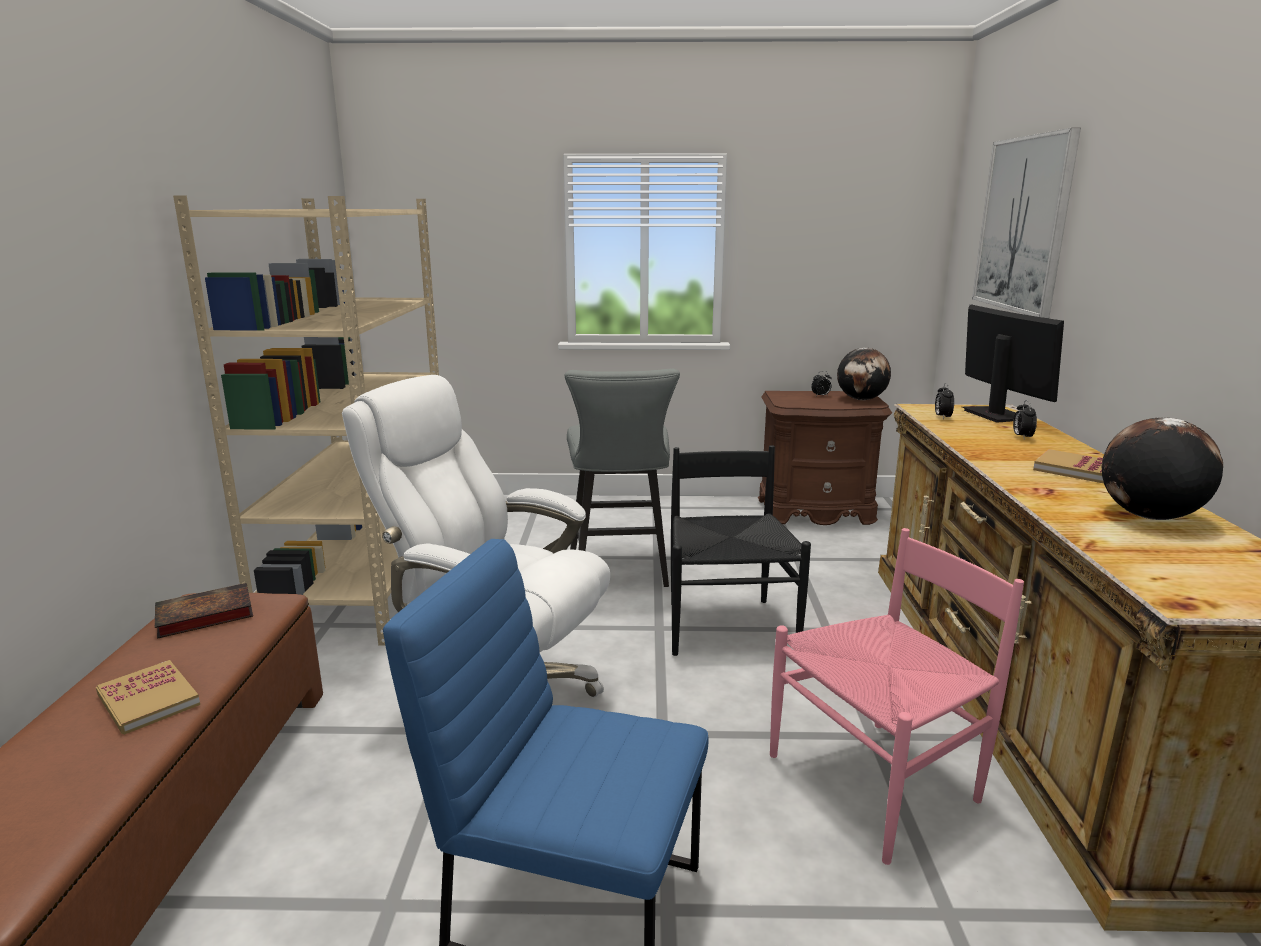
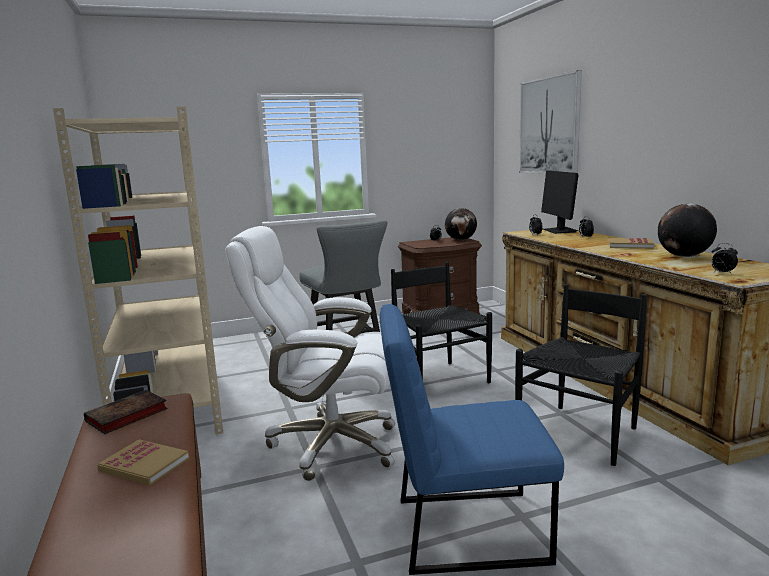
camera: 20 degrees left, 5 degrees down
pink chair [770,528,1024,865] -> black chair [515,284,647,466]
monitor [962,305,1064,423] -> monitor turned 150 degrees counterclockwise [541,170,578,234]
none -> alarm clock [712,243,738,273]

